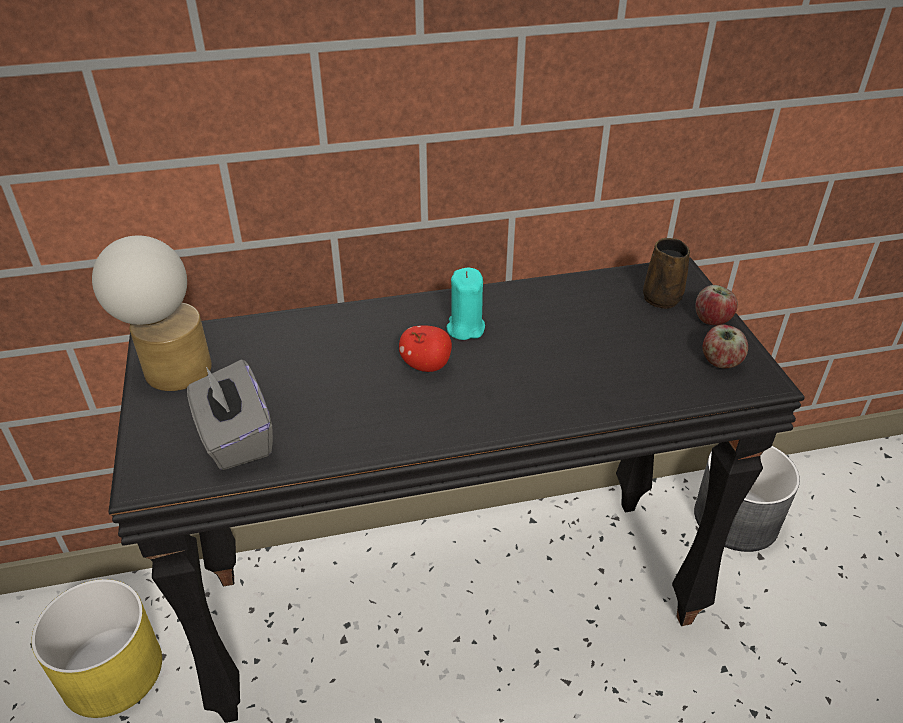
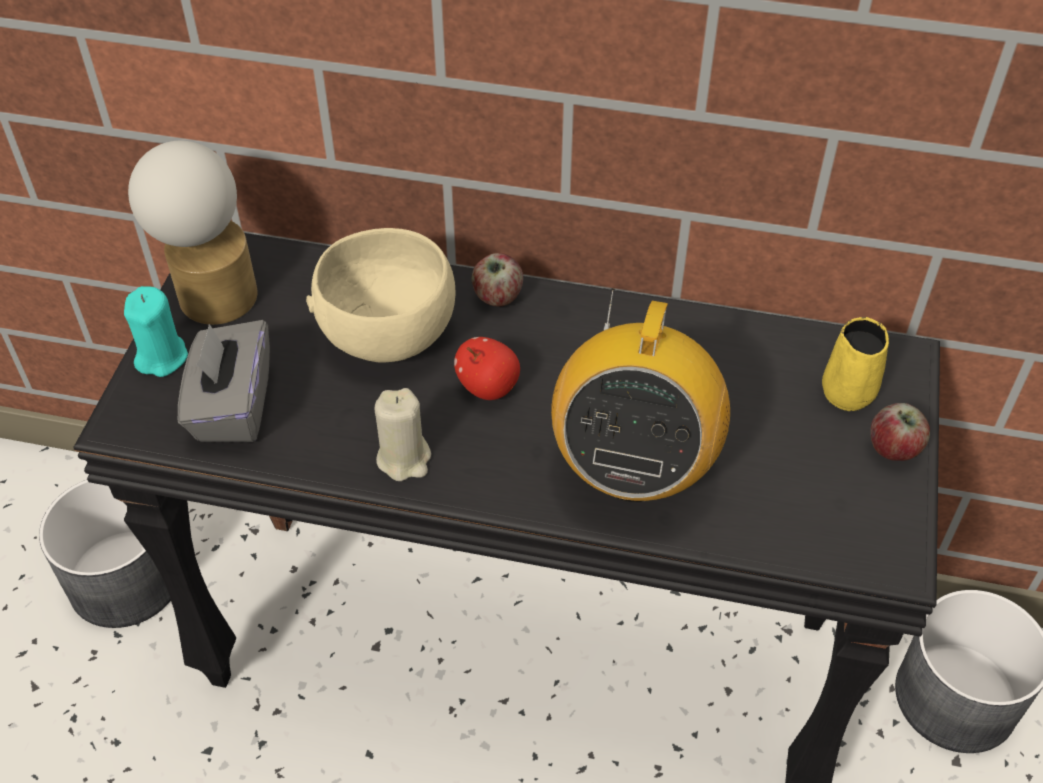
camera: 25 degrees right, 10 degrees up
yellow planter [31,579,162,718] -> grey planter [39,480,171,628]
turquoise candle [446,268,485,340] -> turquoise candle moved to [124,286,188,377]
brown mug [643,238,690,309] -> yellow mug [822,317,889,411]
apple [702,324,748,368] -> apple moved to [472,253,523,307]
none -> beige bowl [306,228,455,363]
none -> beige candle [375,388,431,481]
none -> radio [551,288,730,502]

